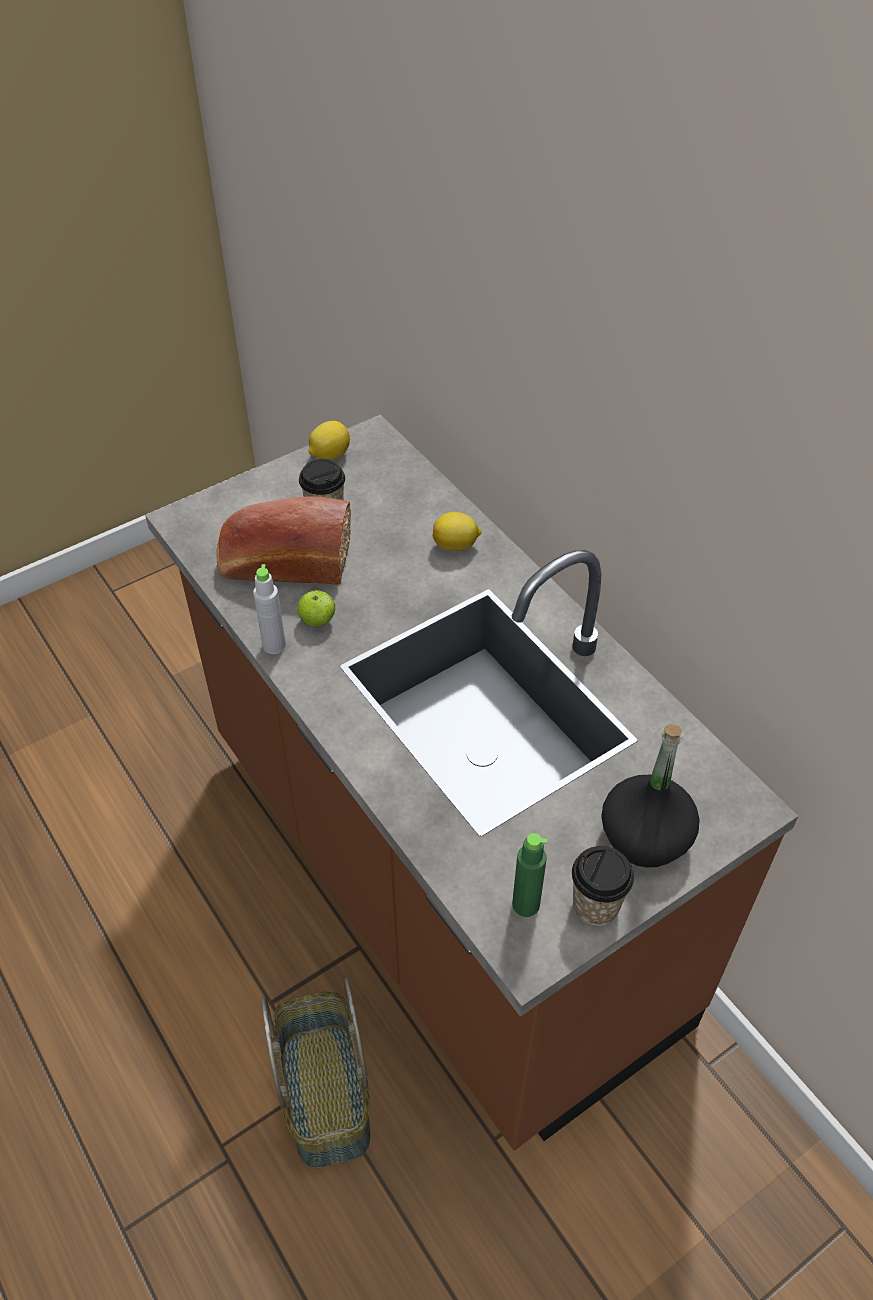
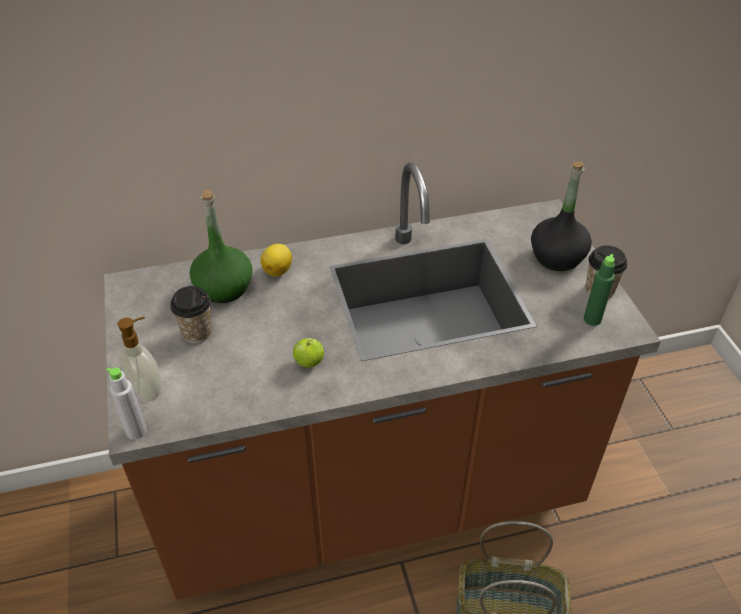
camera: 70 degrees left, 5 degrees down
bread [217,496,351,585] -> none
grey bottle [253,564,286,654] -> grey bottle moved to [106,368,147,440]
lemon [309,421,350,460] -> none
none -> soap dispenser [117,317,162,401]
none -> green bottle [190,190,252,303]

